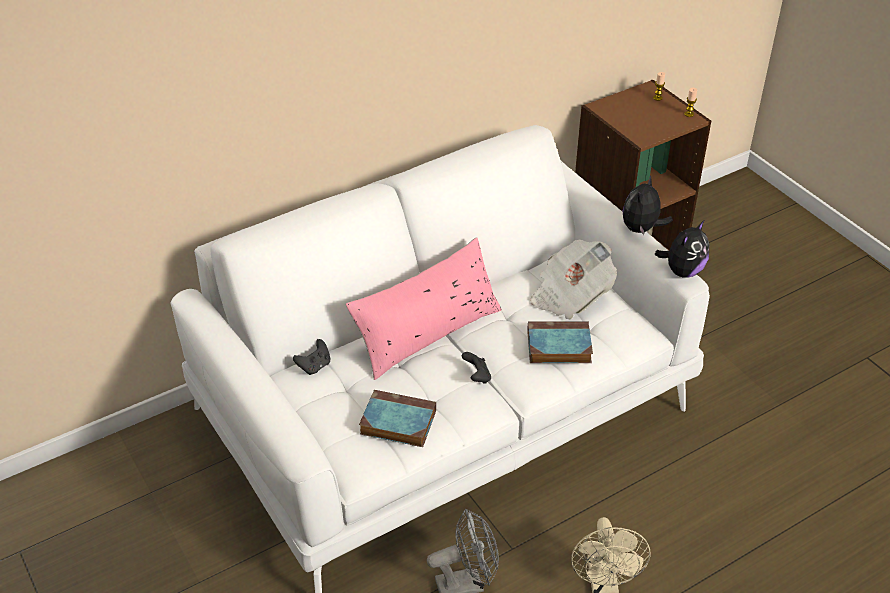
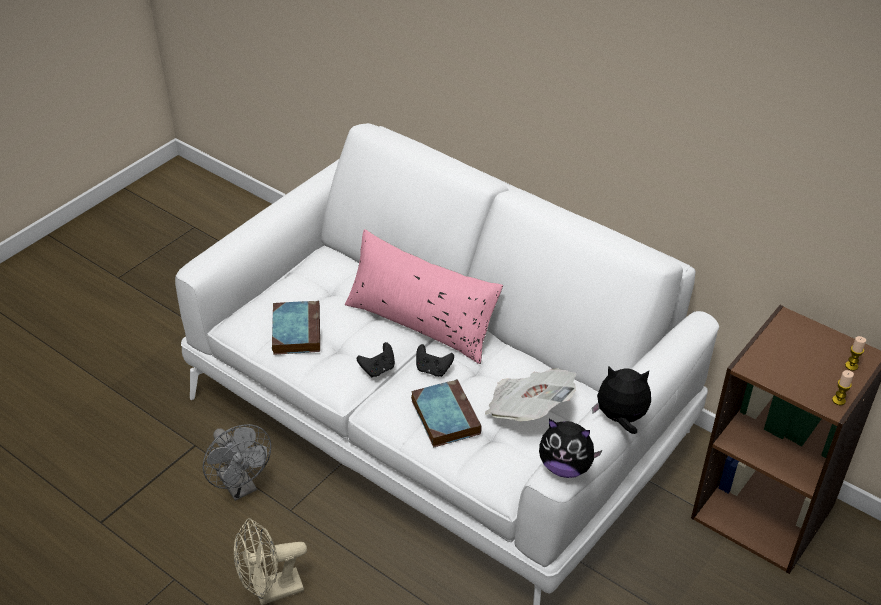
camera: 70 degrees right, 0 degrees up
black game controller [293,339,330,375] -> black game controller moved to [416,344,454,377]

